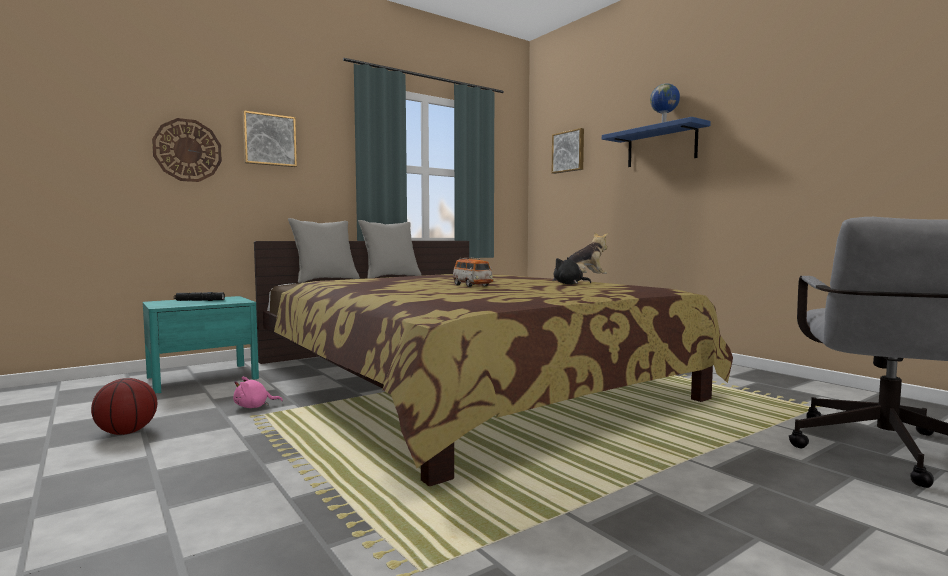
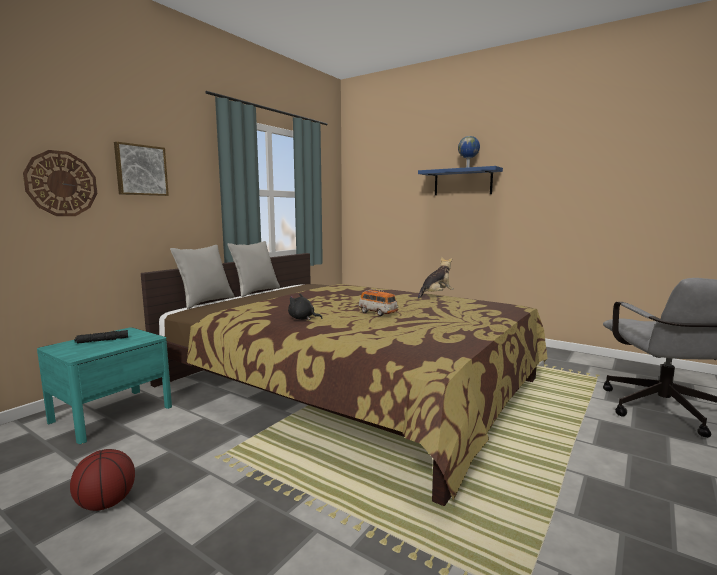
camera: 20 degrees left, 5 degrees up
pink plush toy [233,376,283,408] -> none
picture [552,128,584,174] -> none
black plush toy [553,257,591,284] -> black plush toy moved to [288,294,323,320]

